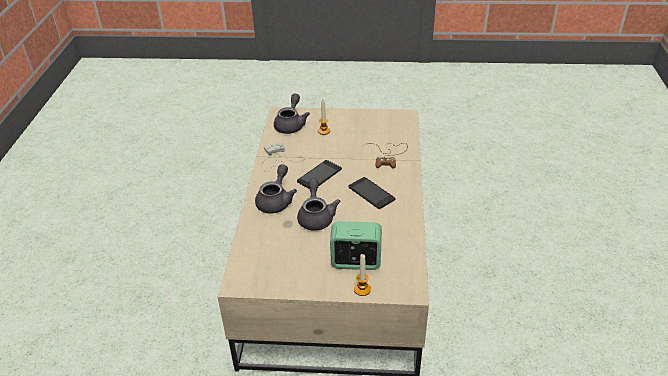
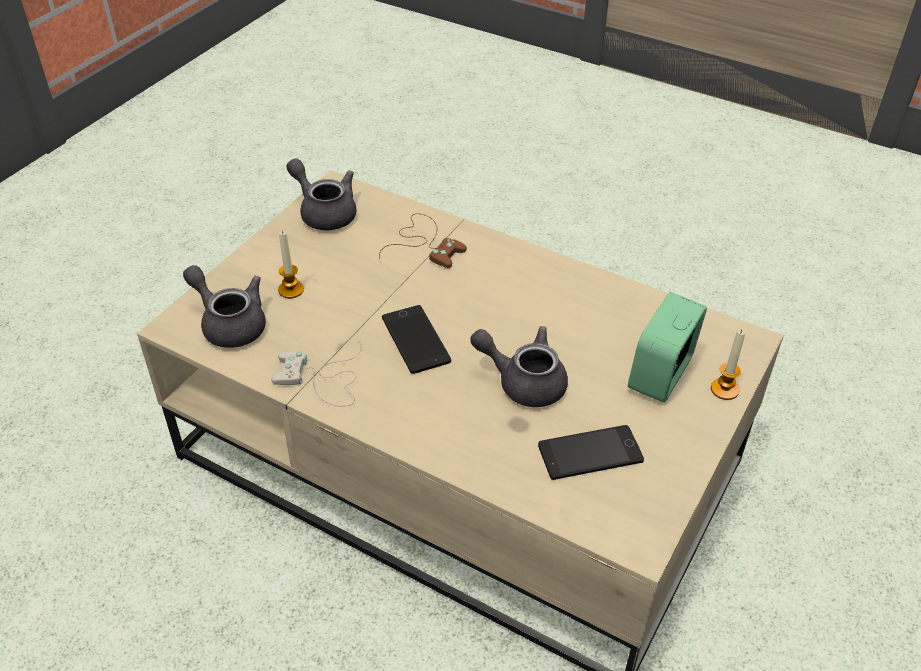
camera: 65 degrees left, 5 degrees up
grey teapot [255,164,297,214] -> grey teapot moved to [287,159,356,231]
phone [348,177,395,209] -> phone moved to [538,425,644,480]

